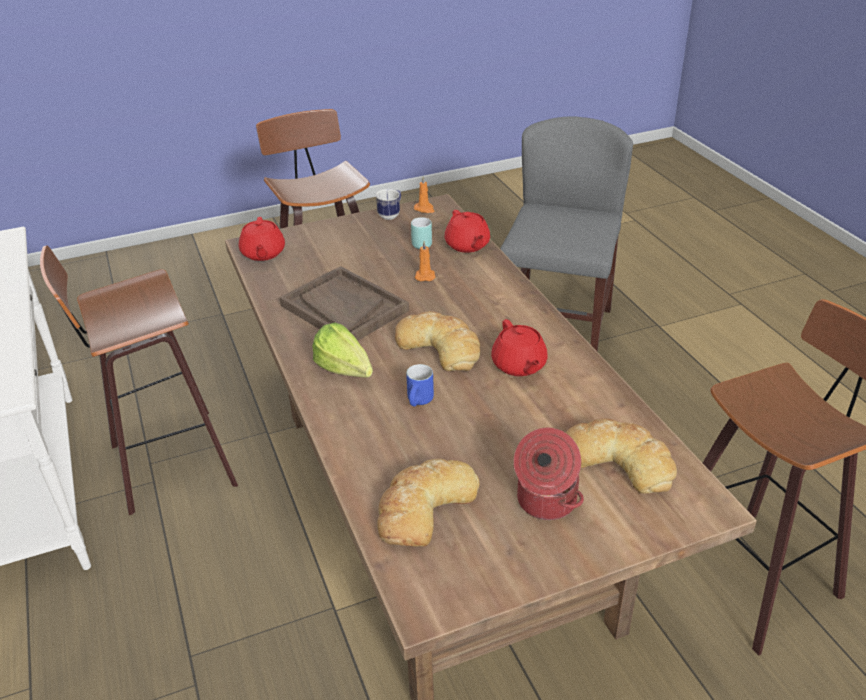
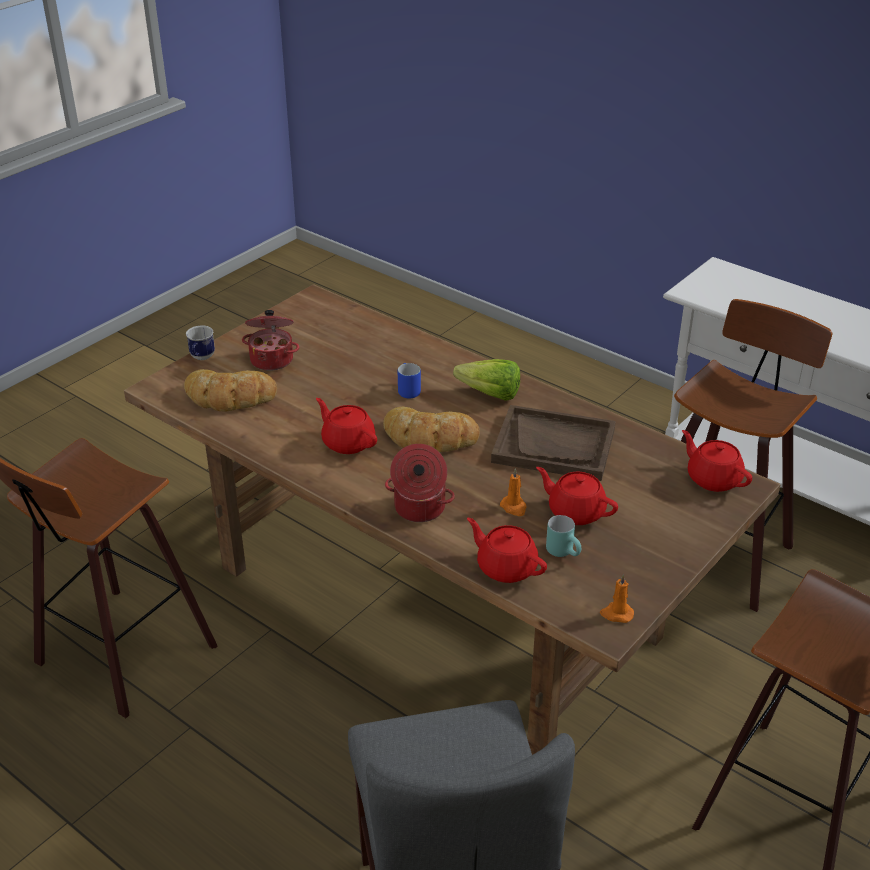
camera: 150 degrees right, 0 degrees up
mug [376,189,401,220] -> mug moved to [186,325,215,360]
bread [377,459,480,547] -> none
none -> cooking pot [385,444,455,522]
none -> red teapot [536,467,618,525]

